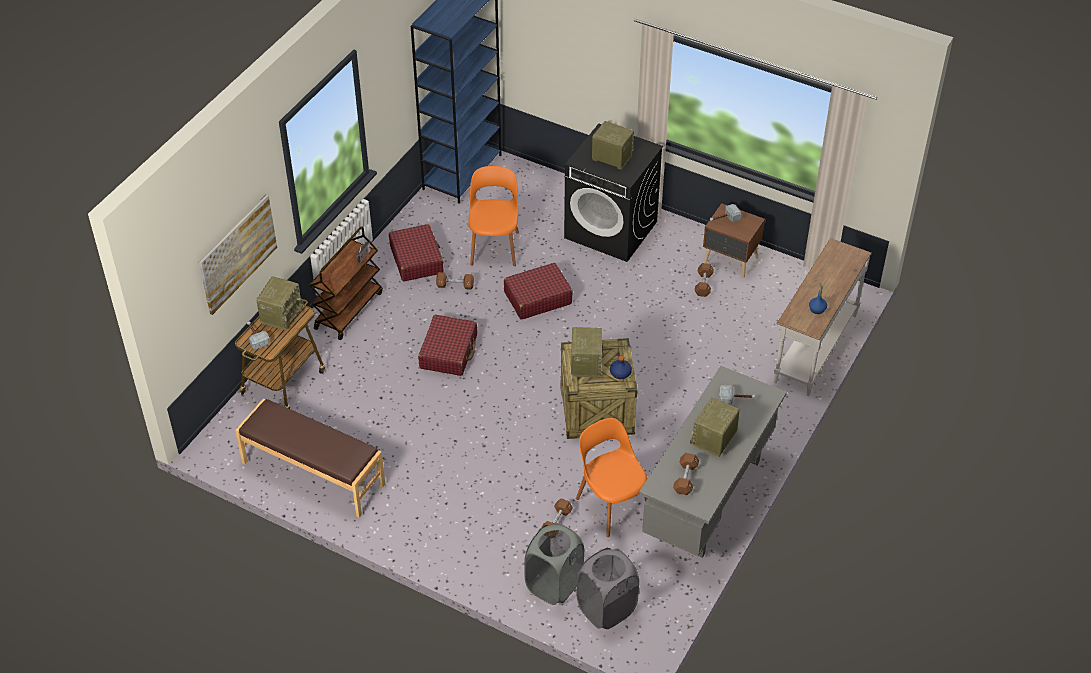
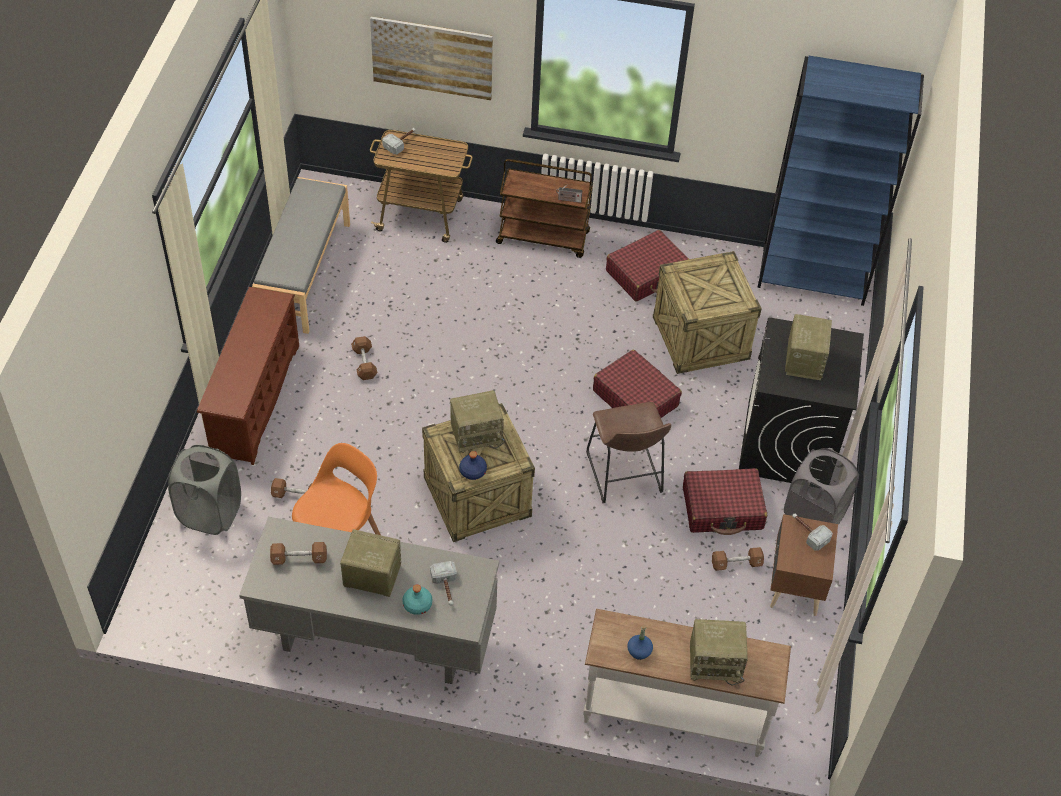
camera: 70 degrees right, 5 degrees up
brown bench [235,399,385,518] -> grey bench [252,177,350,334]
radio [256,276,304,330] -> radio moved to [690,619,748,686]
red suitcase [418,315,477,376] -> red suitcase moved to [683,468,767,535]
brown dumbbell [436,272,474,290] -> brown dumbbell moved to [351,336,377,380]
orange chair [468,166,519,266] -> crate [653,251,762,374]
grey laundry basket [577,548,639,629] -> grey laundry basket moved to [784,448,859,525]
none -> brown shoe rack [197,287,299,465]
none -> turquoise bottle [402,584,432,615]
none -> brown stool [586,402,671,503]

